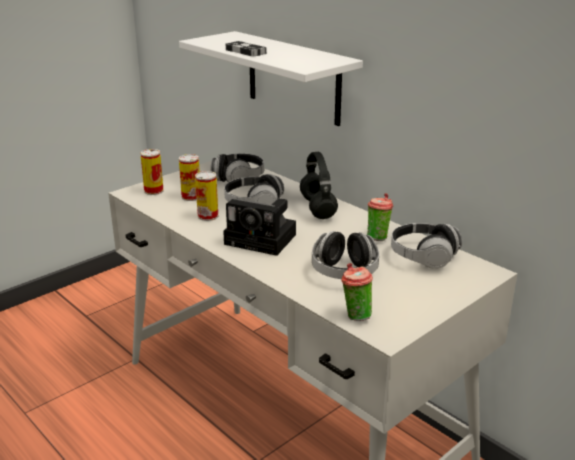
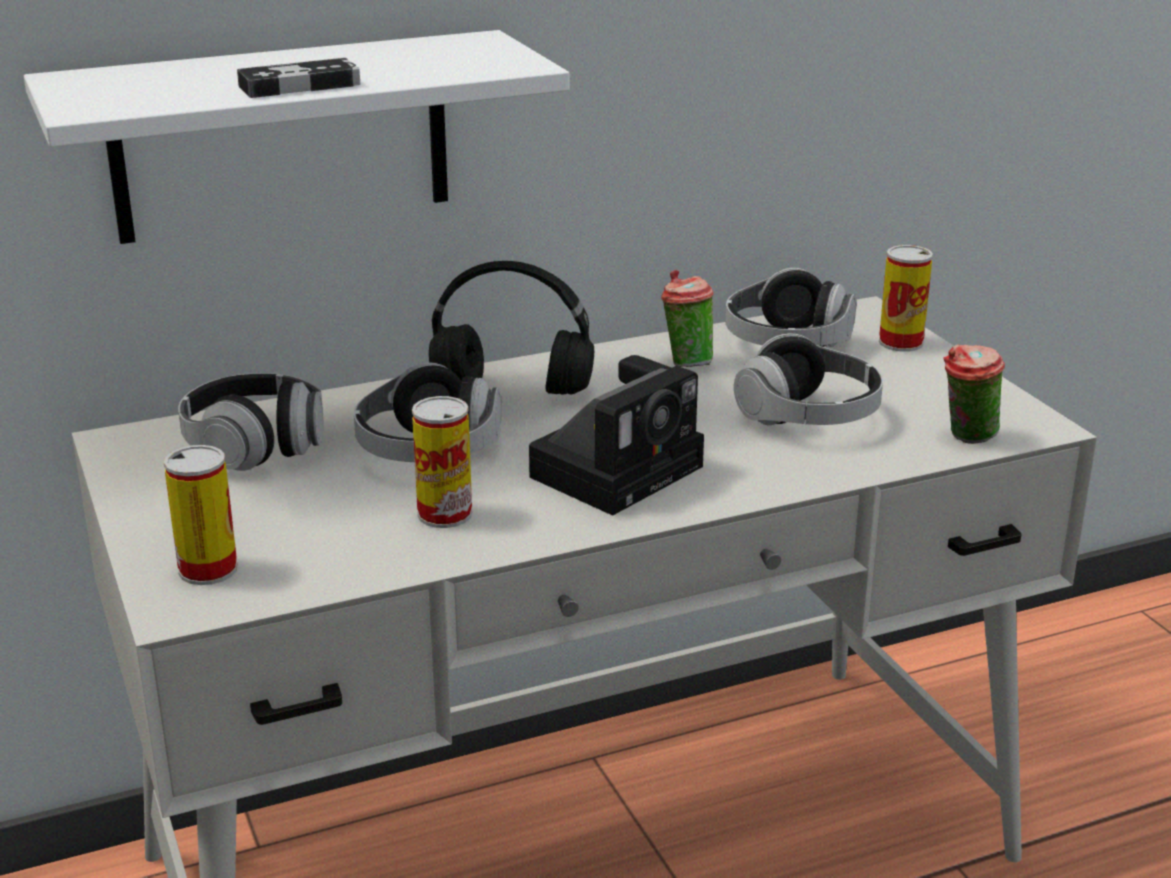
camera: 70 degrees left, 0 degrees up
can [179,154,200,201] -> can moved to [879,245,933,352]

